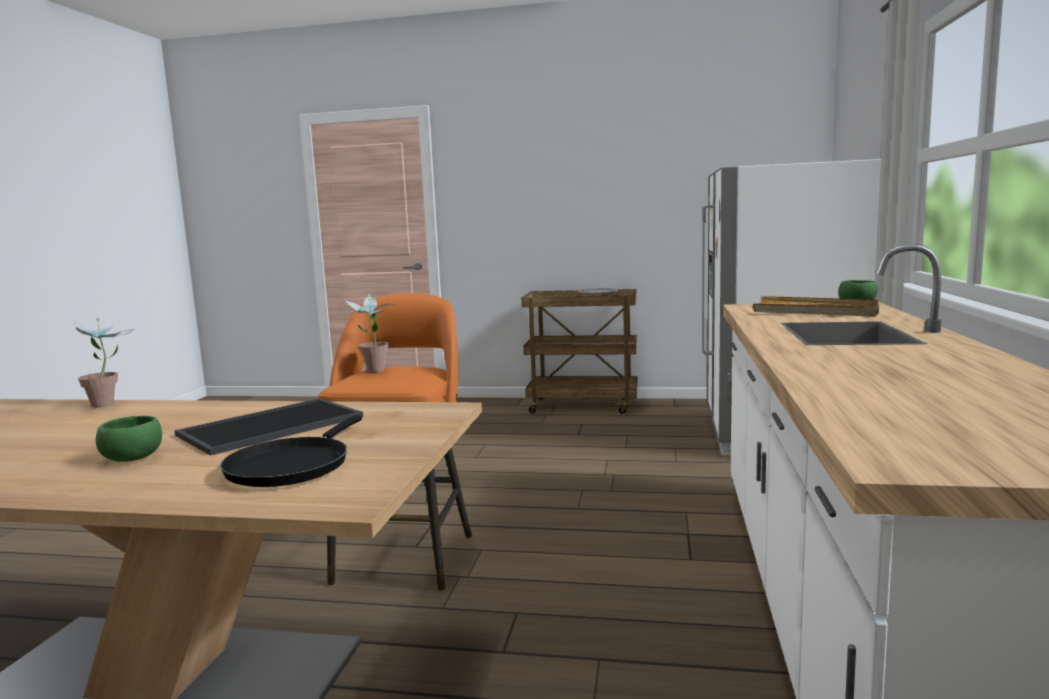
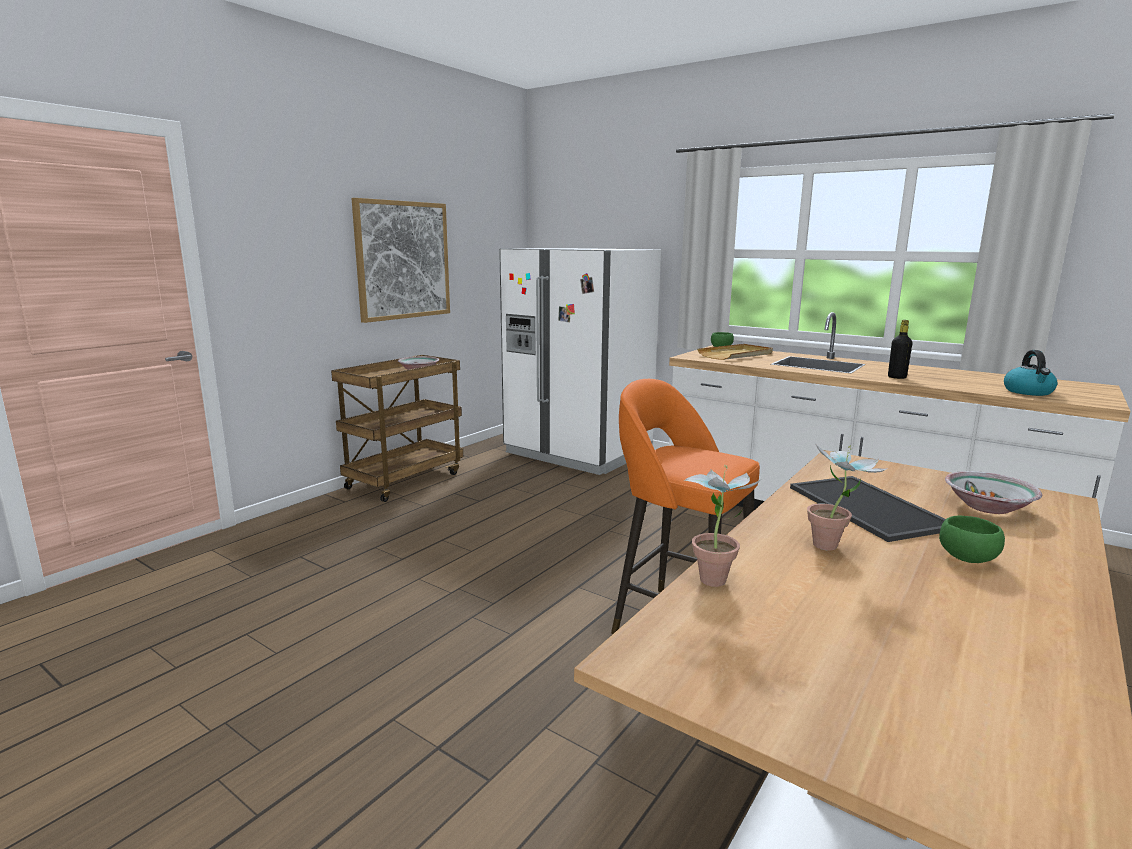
camera: 65 degrees left, 5 degrees up
black frying pan [220,415,362,487] -> bowl [945,471,1042,514]
potted plant [345,293,395,372] -> potted plant moved to [807,445,888,550]
none -> picture [352,198,450,323]
none -> black bottle [888,320,912,379]
none -> kettle [1004,350,1057,396]

